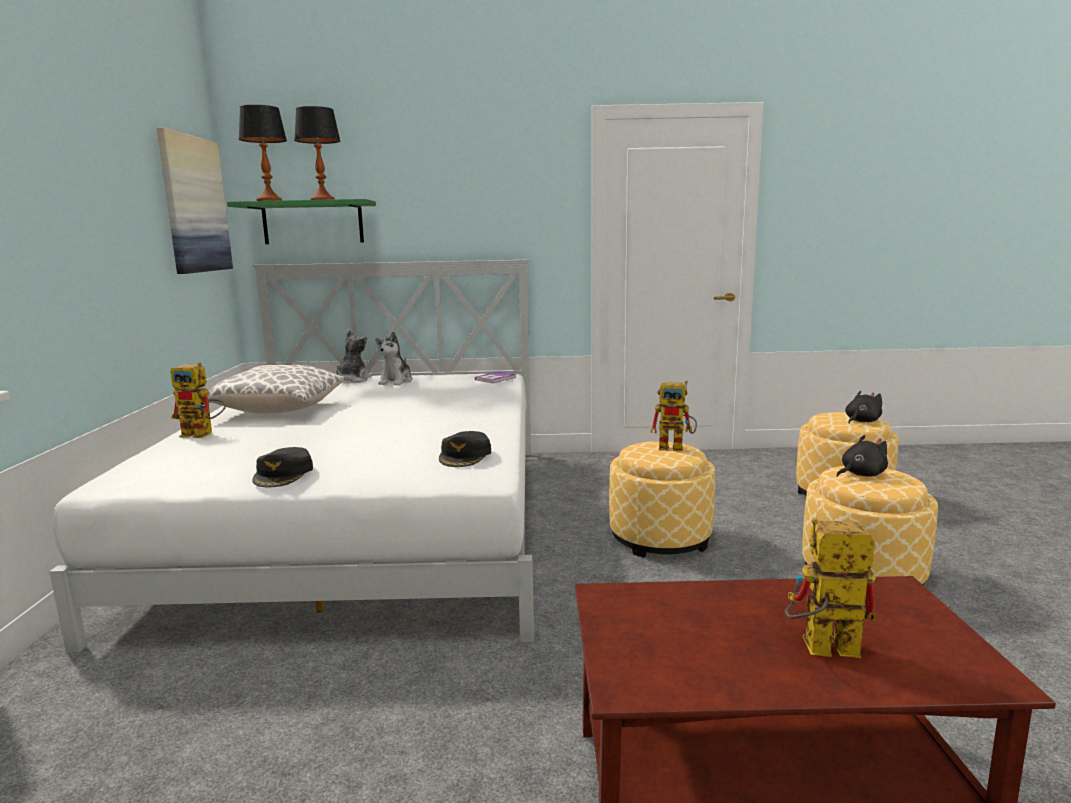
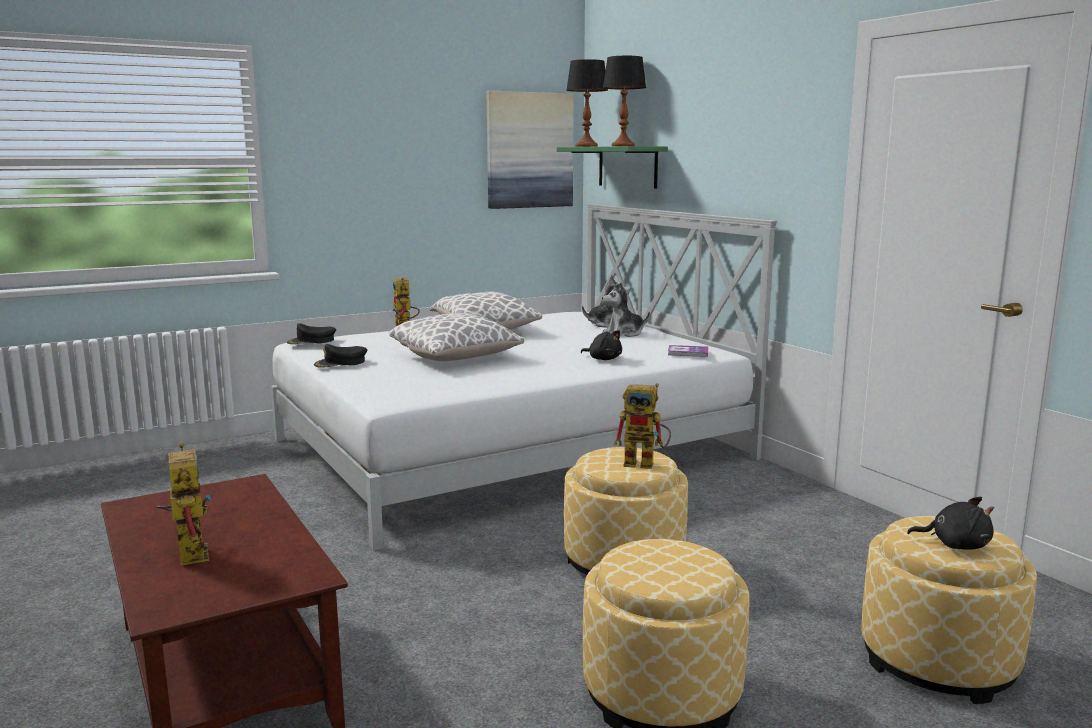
camera: 60 degrees right, 0 degrees up
black cap [439,431,491,467] -> black cap moved to [287,323,336,344]
toy robot [650,380,697,451] -> toy robot turned 60 degrees counterclockwise [614,383,671,469]
black plush toy [836,435,888,477] -> black plush toy moved to [581,330,622,360]
none -> pillow [389,313,524,361]

